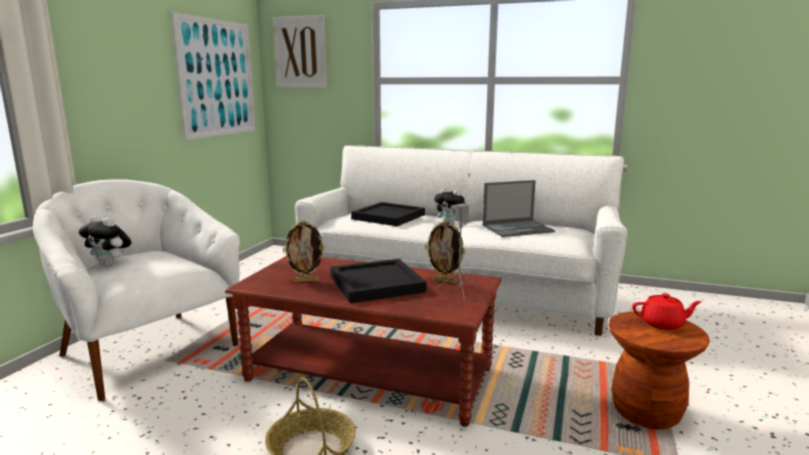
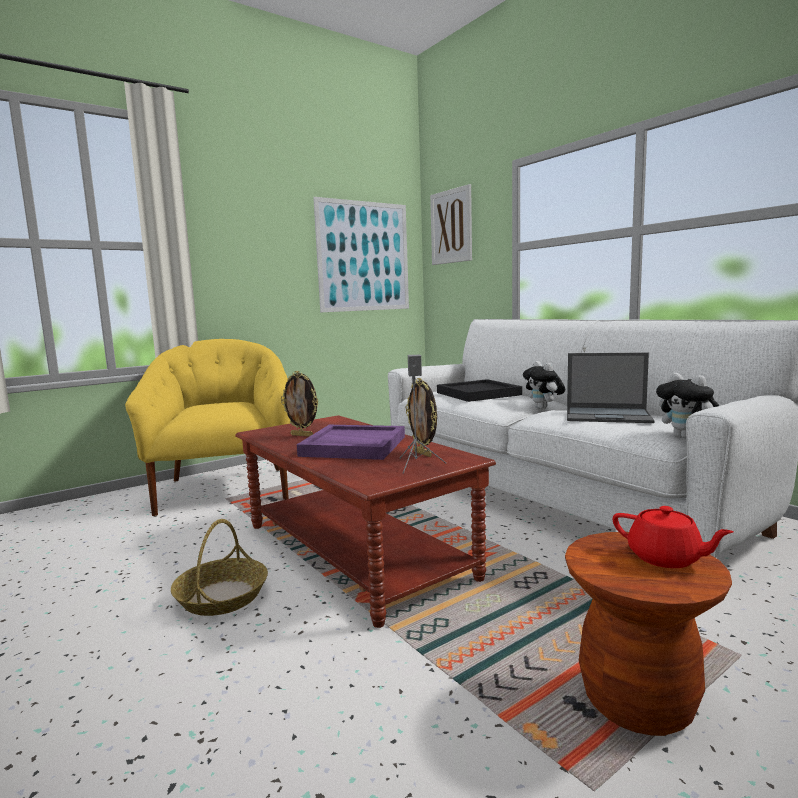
camera: 35 degrees right, 5 degrees down
white armchair [33,179,240,401] -> yellow armchair [125,339,290,516]
plush toy [79,216,131,267] -> plush toy moved to [656,373,719,439]
black tray [331,259,427,303] -> purple tray [297,425,405,460]

